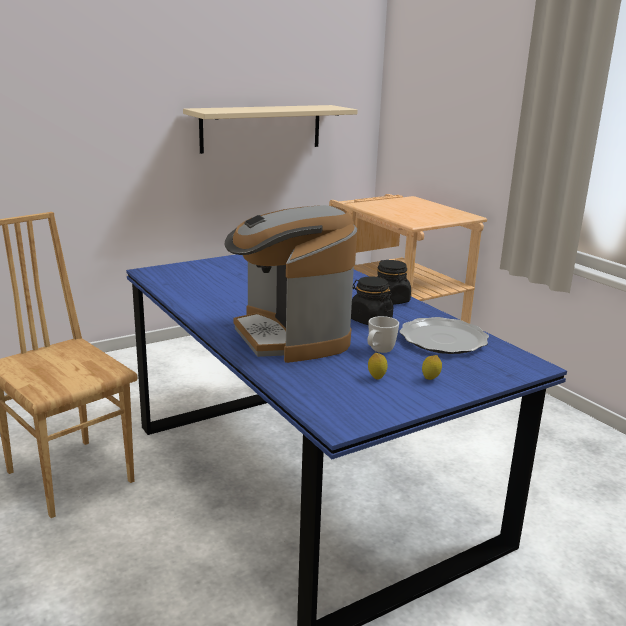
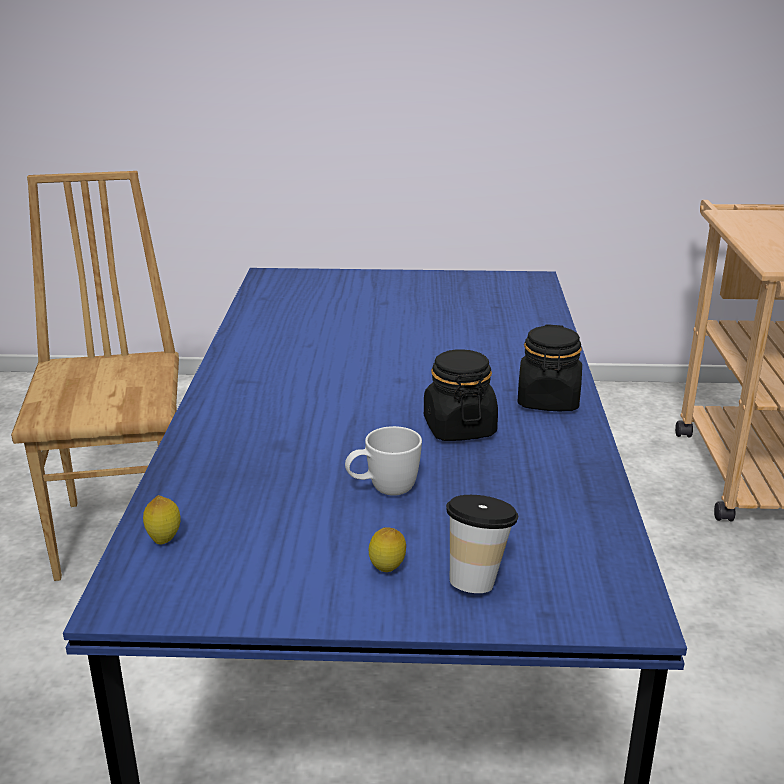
camera: 35 degrees right, 5 degrees up
beige shelf [183,105,358,154] -> none
coffee machine [225,205,357,363] -> none
lemon [368,353,387,380] -> lemon moved to [143,495,181,544]
plate [399,317,489,354] -> none
none -> cup [446,495,518,593]

